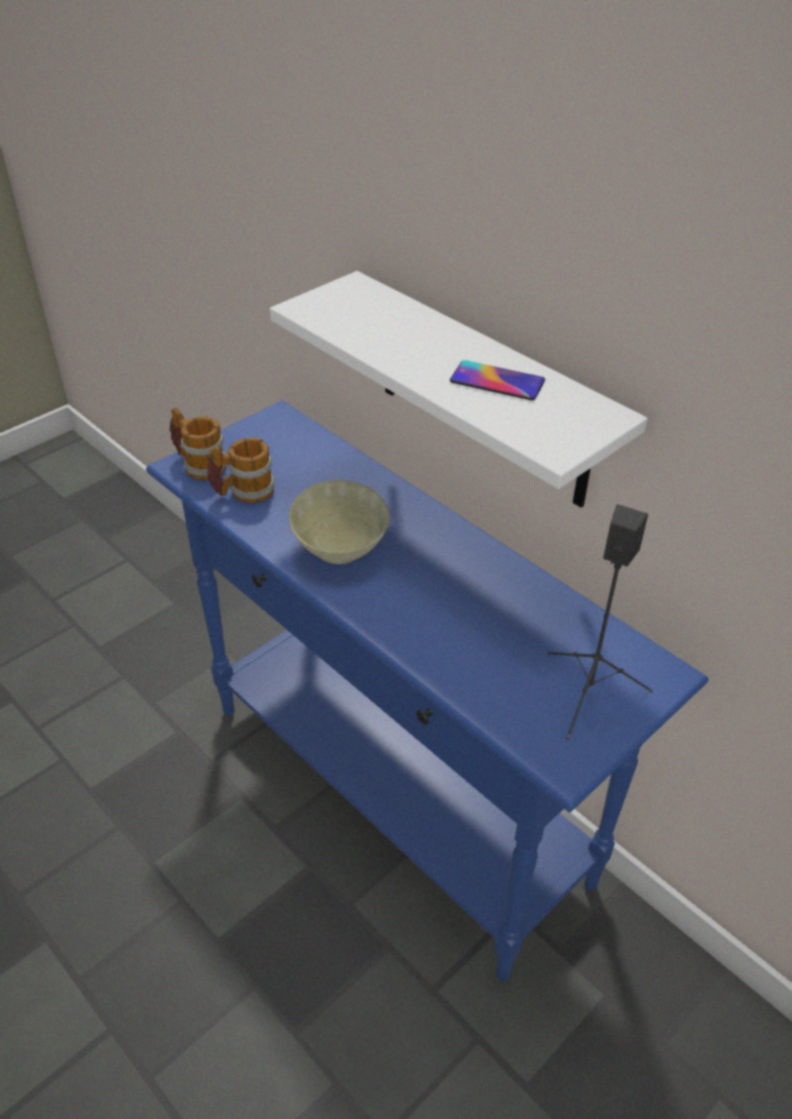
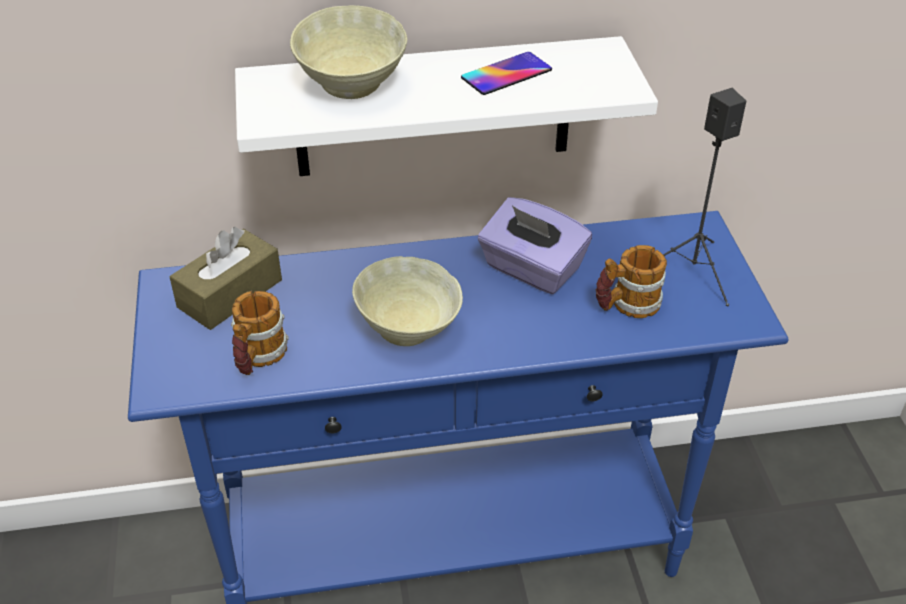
camera: 55 degrees left, 0 degrees up
mug [170,407,226,480] -> mug moved to [595,245,667,318]
none -> brown tissue box [170,227,282,330]
none -> beige bowl [290,5,407,99]
none -> purple tissue box [478,197,592,294]

